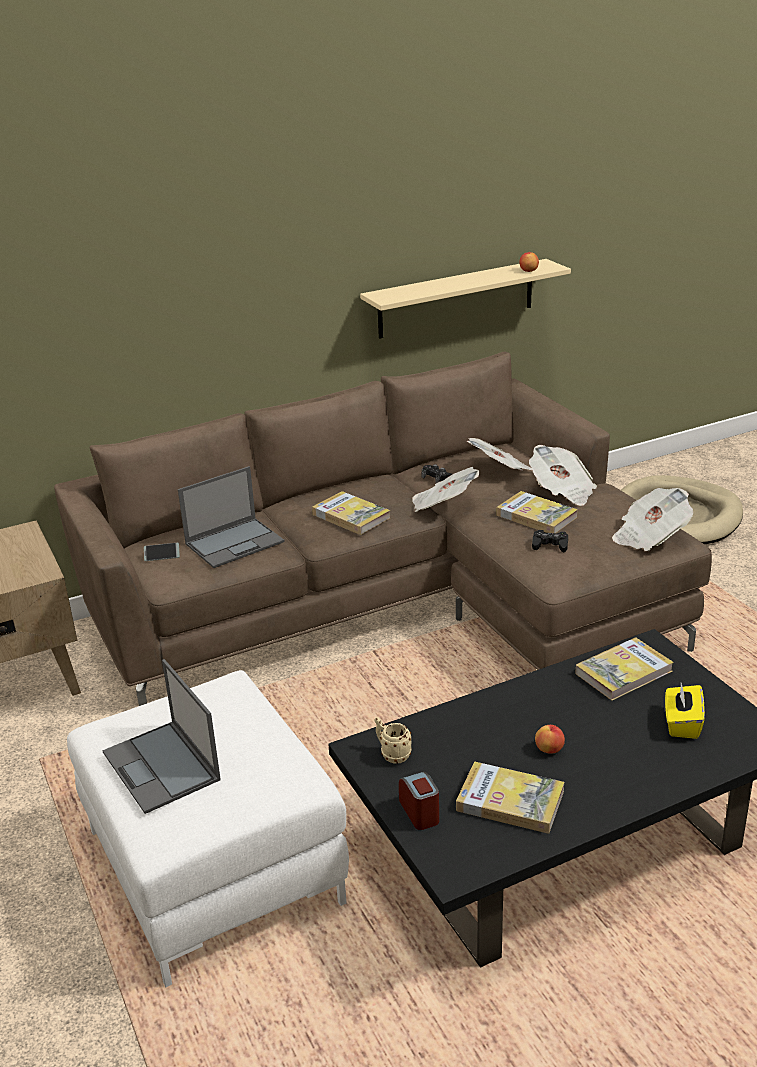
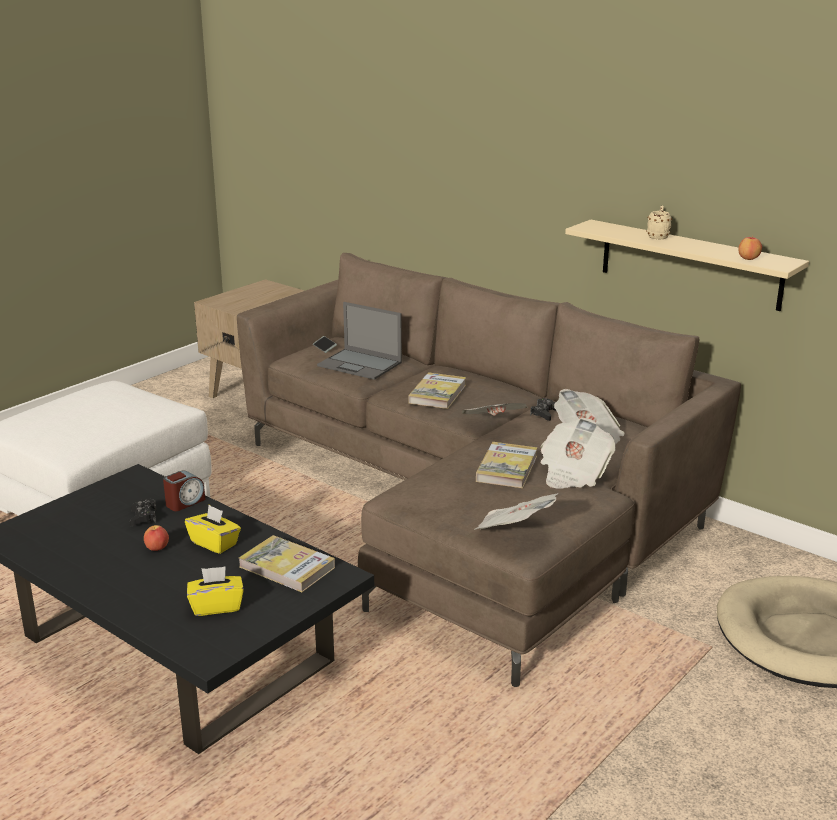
camera: 65 degrees right, 5 degrees down
laptop [102,659,221,814] -> none
beige mug [375,717,411,764] -> beige mug moved to [646,206,672,239]
alarm clock [399,772,439,830] -> alarm clock moved to [163,471,205,511]
book [456,761,564,834] -> none
black game controller [532,530,568,552] -> black game controller moved to [130,498,156,526]
none -> yellow tissue box [185,505,241,554]

